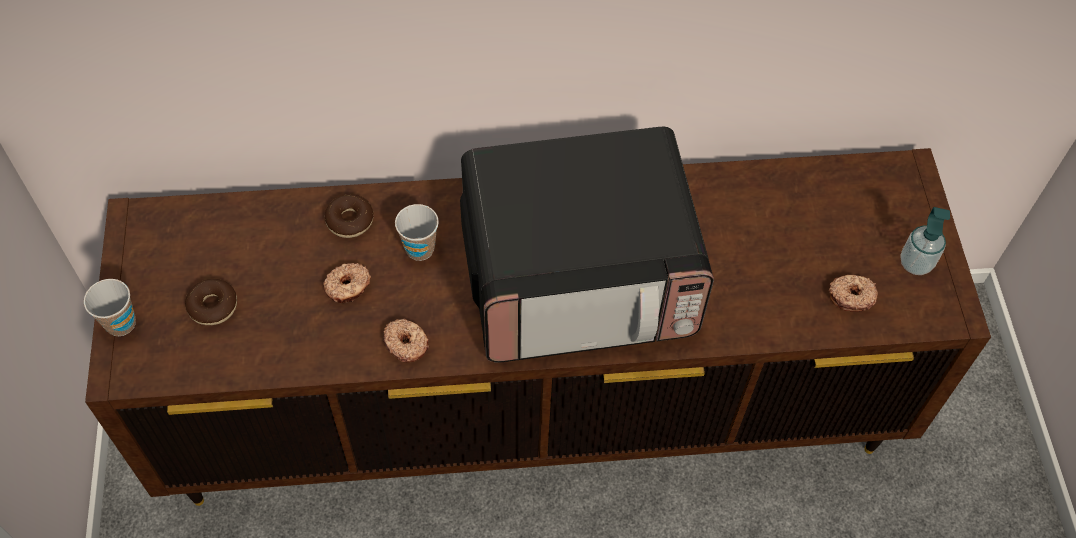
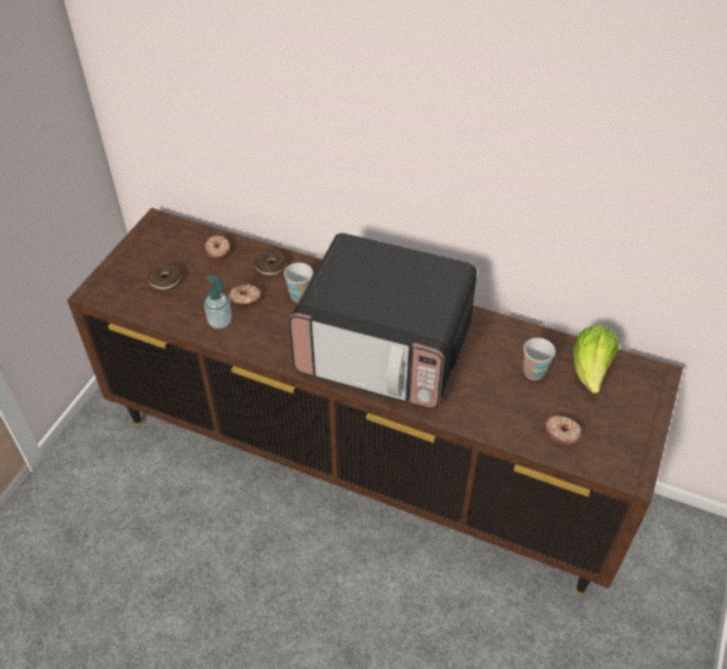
camera: 30 degrees right, 10 degrees down
cup [84,279,136,336] -> cup moved to [523,338,556,380]
donut [383,319,429,362] -> donut moved to [205,235,231,260]
soap dispenser [900,207,950,275] -> soap dispenser moved to [204,274,232,329]
none -> lettuce [573,325,619,393]

